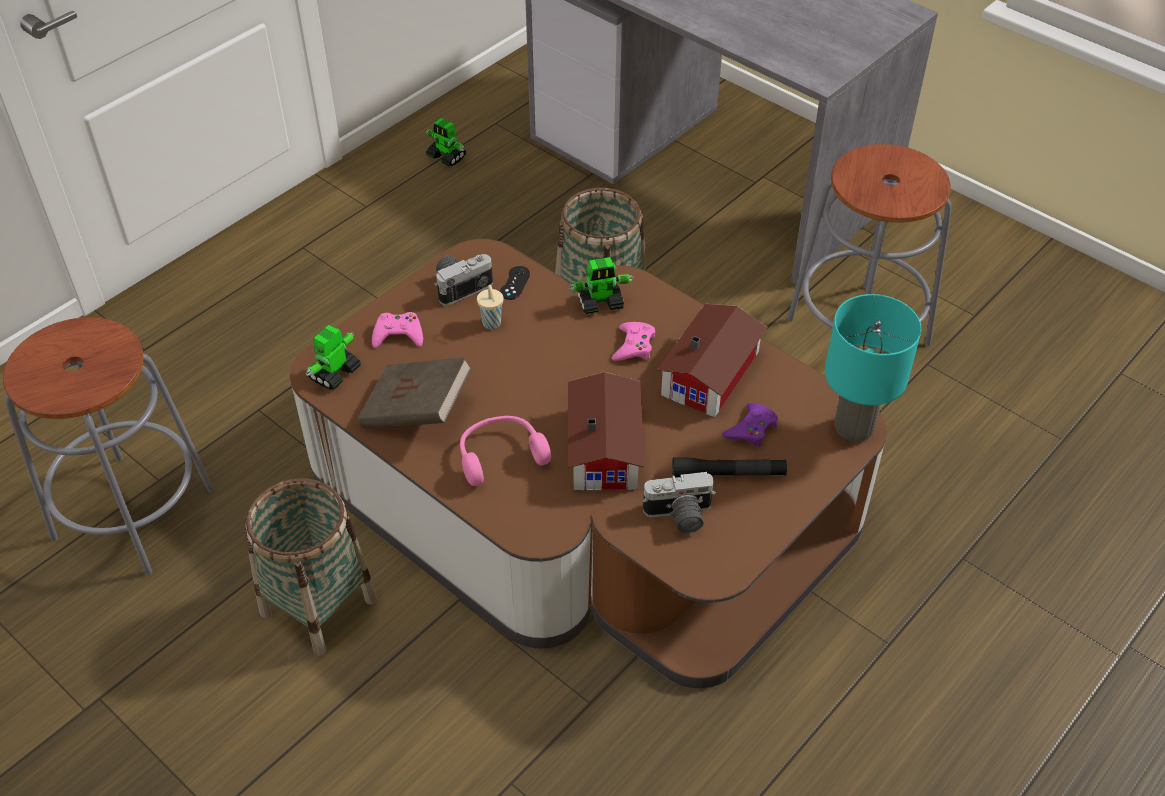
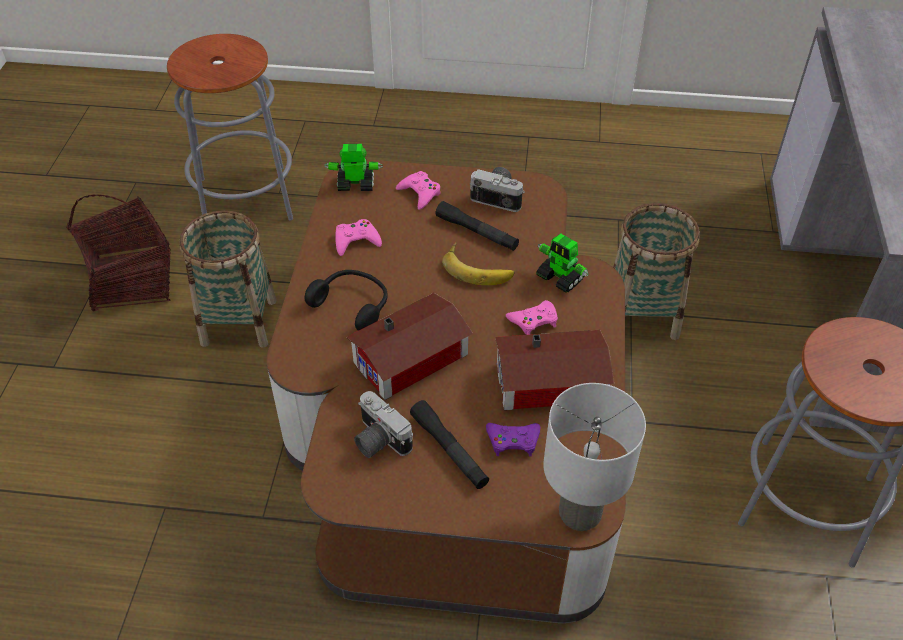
camera: 55 degrees right, 0 degrees up
brown book [358,357,472,429] -> pink game controller [335,219,382,256]
toy robot [426,118,466,167] -> none
pink headphones [460,416,551,486] -> black headphones [305,270,388,331]
beige cup [477,285,503,329] -> black flashlight [435,201,519,251]
black game controller [500,266,530,300] -> none
turquoise table lamp [825,294,921,442] -> white table lamp [543,383,646,531]
none -> basket [66,194,171,312]
none -> banana [442,242,515,285]

